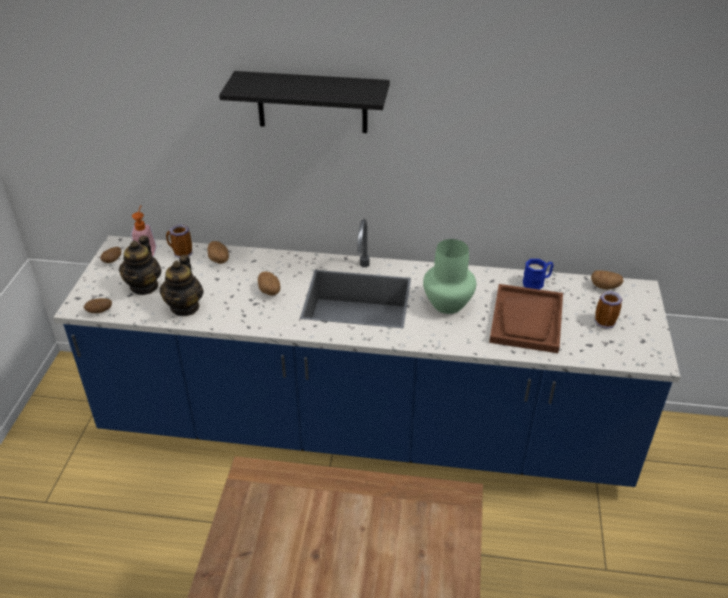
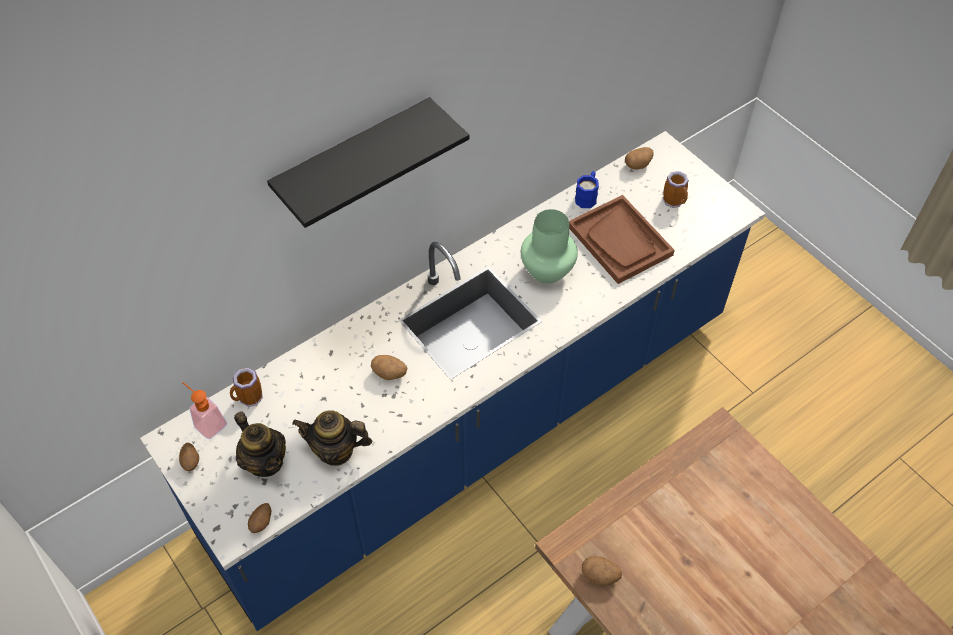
camera: 45 degrees left, 15 degrees up
teapot [160,255,204,316] -> teapot turned 135 degrees clockwise [292,410,372,466]
potato [208,241,229,264] -> potato moved to [582,556,622,585]

